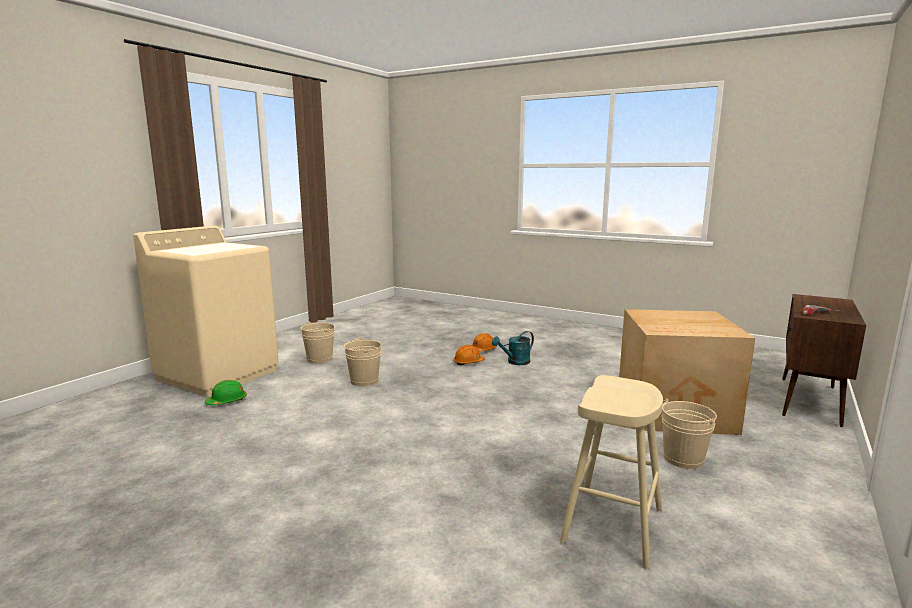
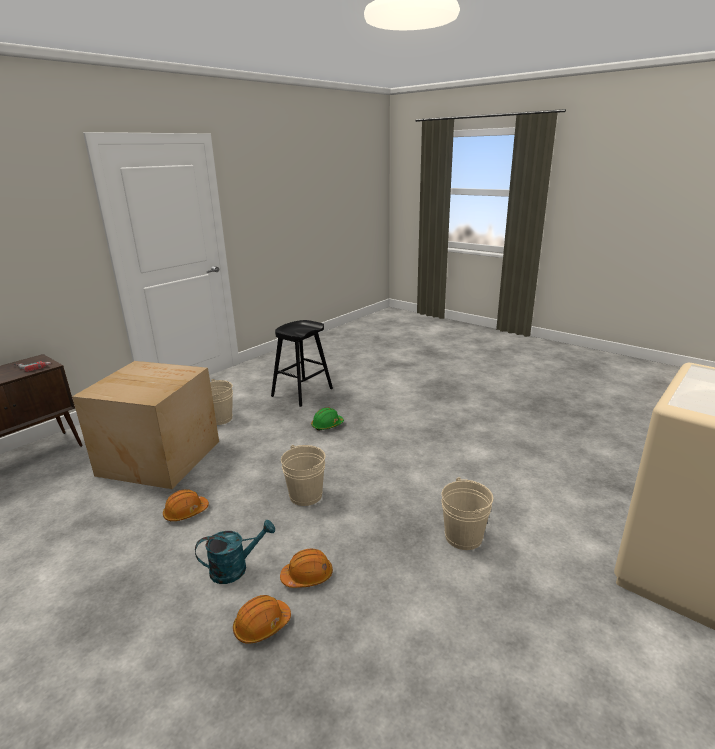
camera: 170 degrees left, 10 degrees up
green hard hat [205,380,247,405] -> green hard hat moved to [311,407,344,431]
beige bucket [301,321,335,364] -> beige bucket moved to [281,445,326,506]
beige stool [560,375,663,569] -> black stool [271,320,333,407]
none -> orange hard hat [163,489,209,521]

